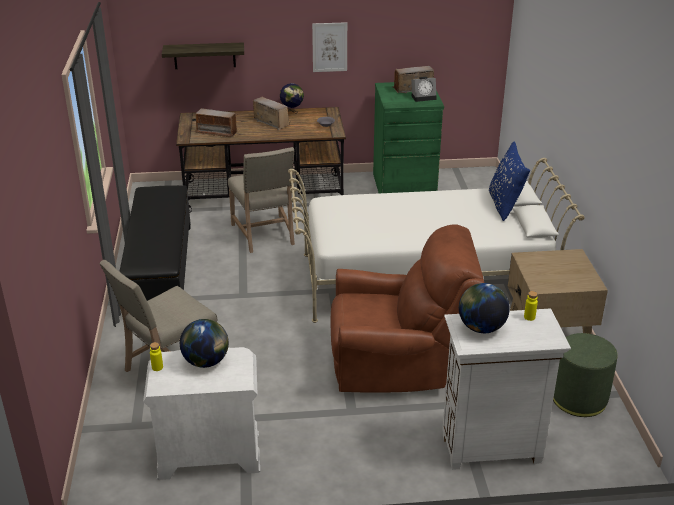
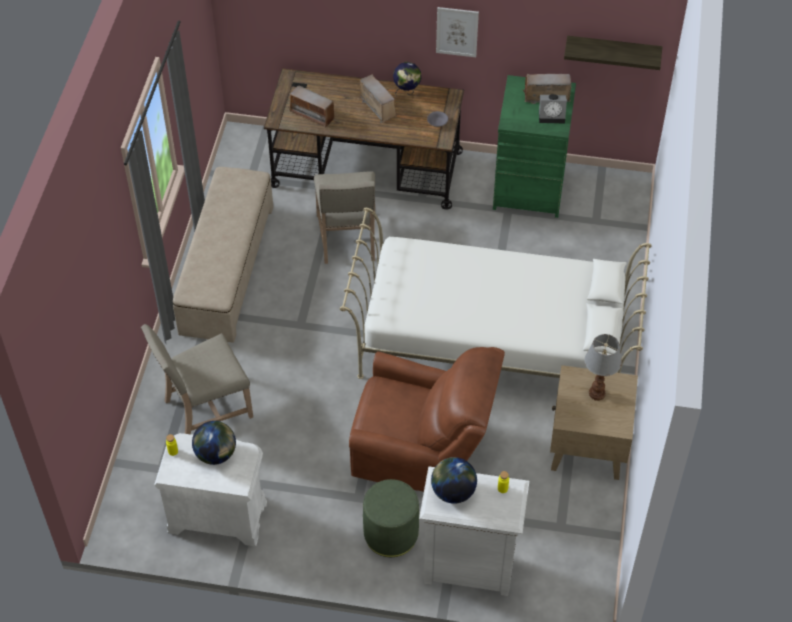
camera: 15 degrees right, 20 degrees up
black bench [119,185,191,301] -> beige bench [173,167,273,343]
shelf [162,42,244,69] -> shelf moved to [564,36,662,70]
blue pillow [489,142,530,221] -> none
green ottoman [553,333,617,417] -> green ottoman moved to [363,479,419,557]
none -> table lamp [585,334,622,401]

